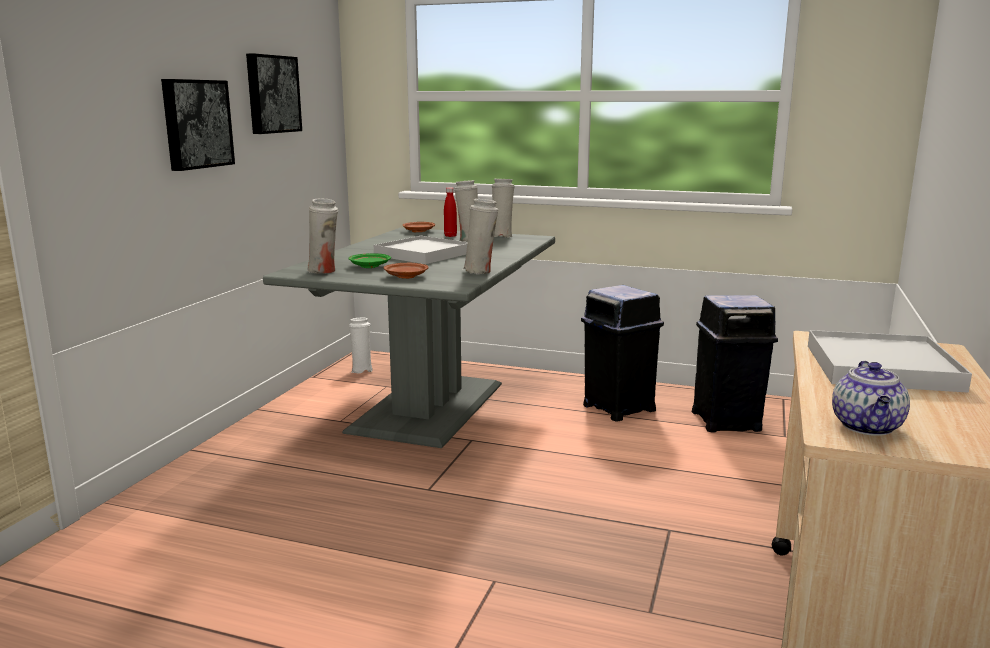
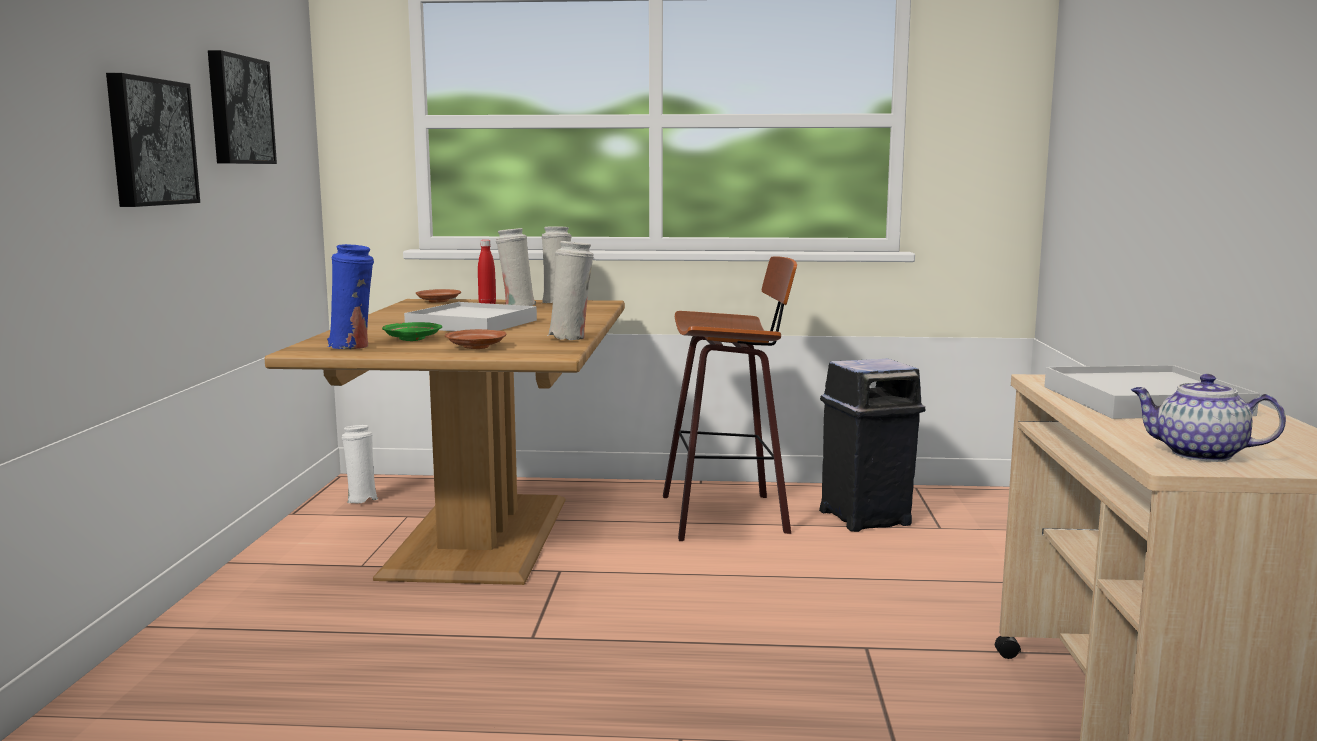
camera: 15 degrees left, 5 degrees down
grey dining table [263,228,555,448] -> brown dining table [265,299,625,585]
white vase [307,198,338,274] -> blue vase [327,244,374,349]
black trash can [581,285,664,422] -> stool [663,256,797,541]
teapot [832,361,910,436] -> teapot turned 120 degrees clockwise [1131,374,1286,462]

